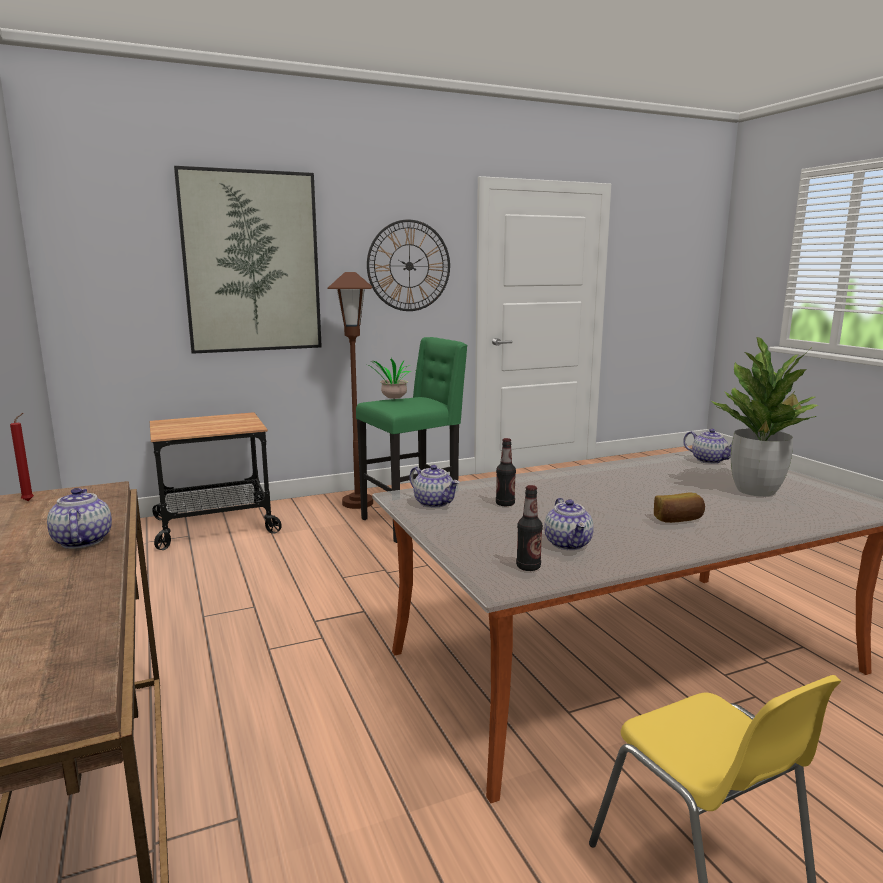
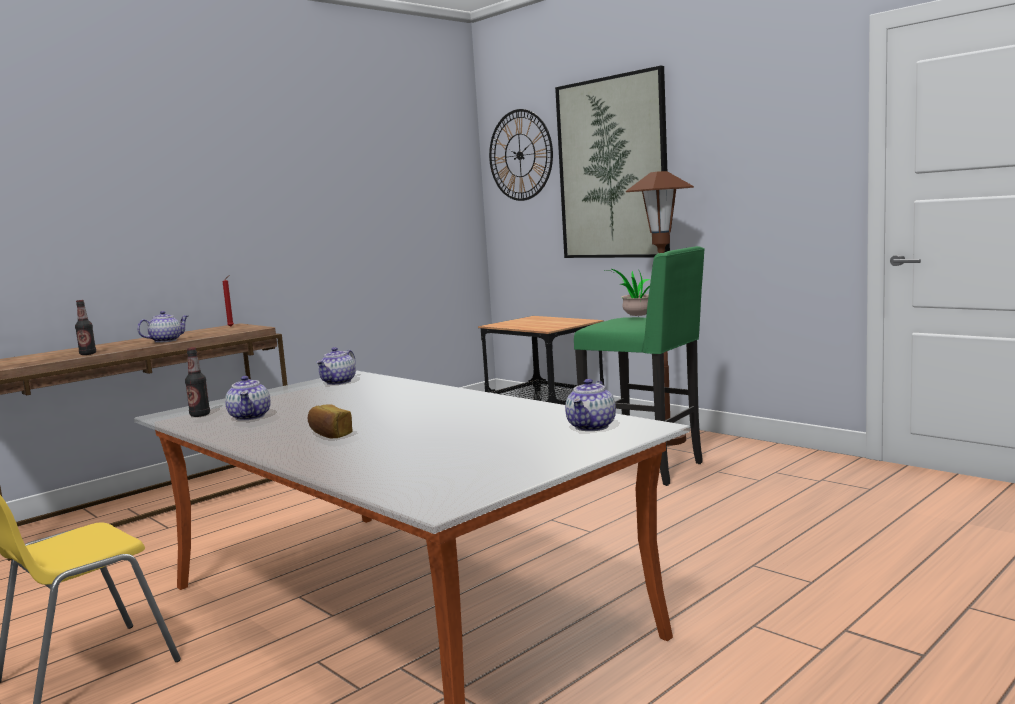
camera: 70 degrees right, 5 degrees down
wall clock [367,219,450,311] -> wall clock moved to [489,109,553,201]
bottle [496,438,516,506] -> bottle moved to [75,300,96,355]
teapot [544,498,594,550] -> teapot turned 75 degrees counterclockwise [225,376,270,421]
potted plant [711,337,818,497] -> none

